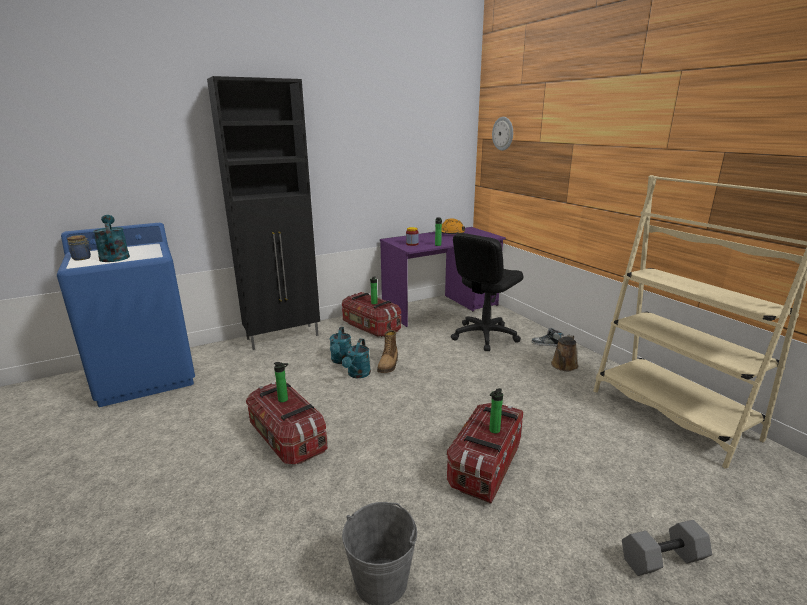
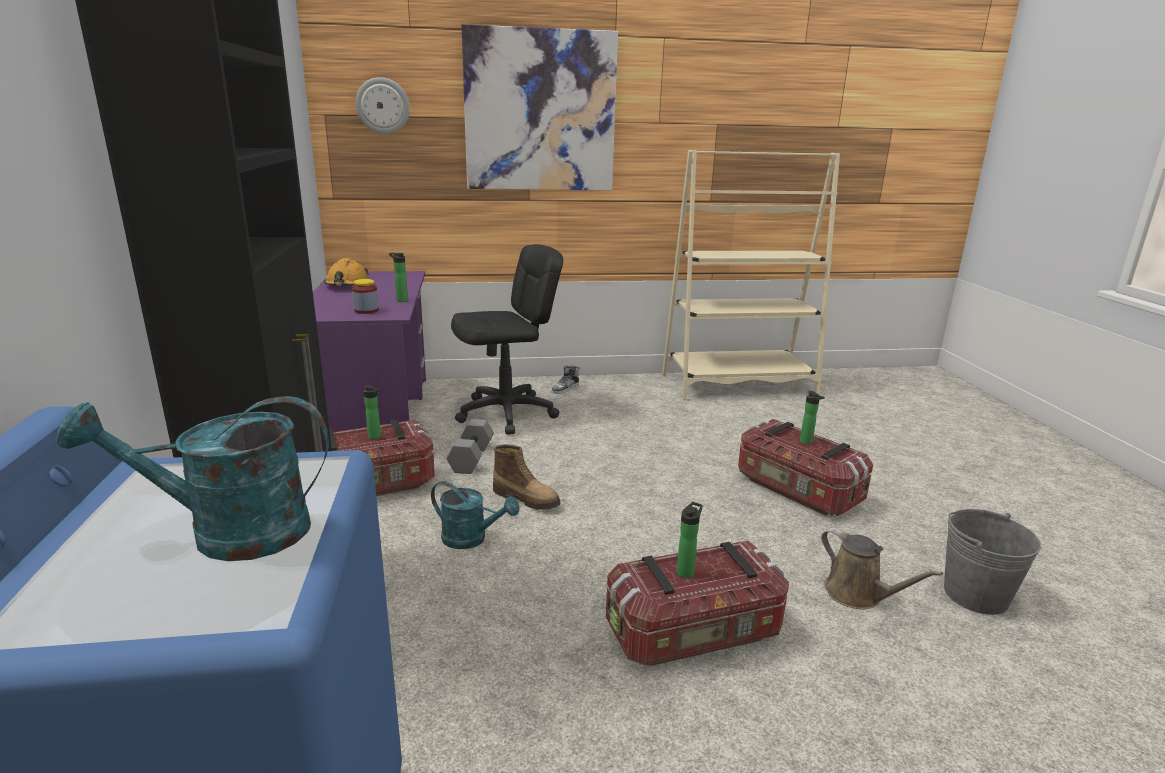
camera: 70 degrees left, 0 degrees up
jar [67,235,91,260] -> none
turquoise watering can [342,339,371,378] -> none
black office chair [451,233,523,351] -> black office chair turned 90 degrees counterclockwise [451,244,563,435]
brown watering can [551,335,578,371] -> brown watering can moved to [821,528,943,609]
grey dumbbell [622,520,712,576] -> grey dumbbell moved to [446,419,494,474]
none -> picture [461,24,618,190]

